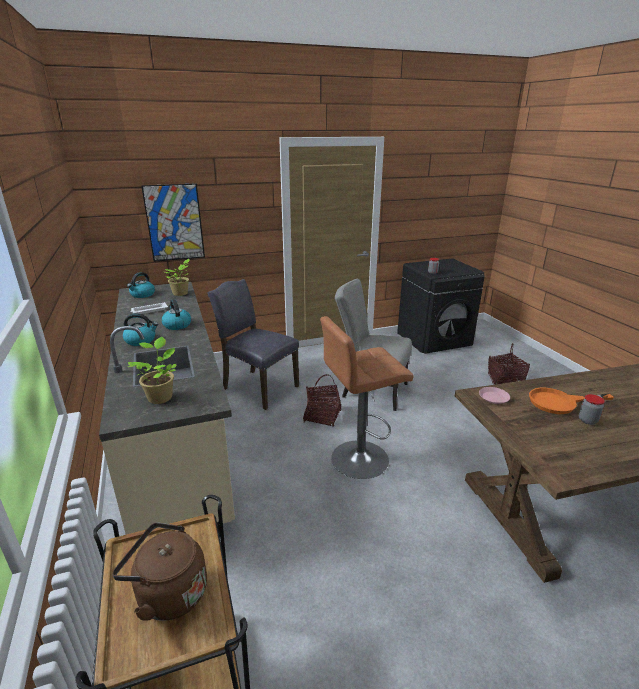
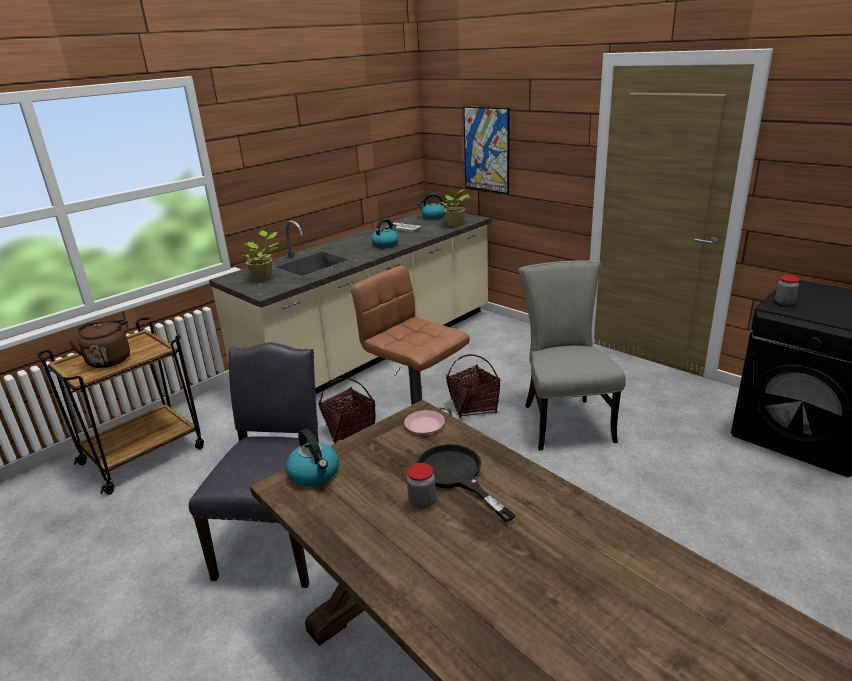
camera: 65 degrees right, 0 degrees up
kettle [123,313,158,346] -> kettle moved to [286,429,339,487]
grey chair [207,279,299,410] -> grey chair moved to [189,342,319,588]
basket [488,343,530,385] -> basket moved to [318,378,375,443]
orange frying pan [529,388,614,414] -> black frying pan [417,444,516,522]

